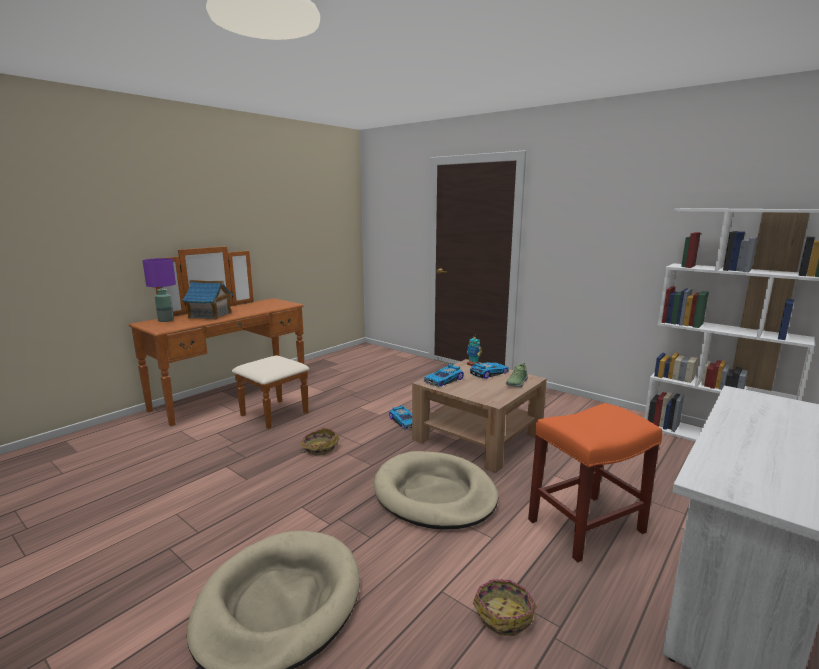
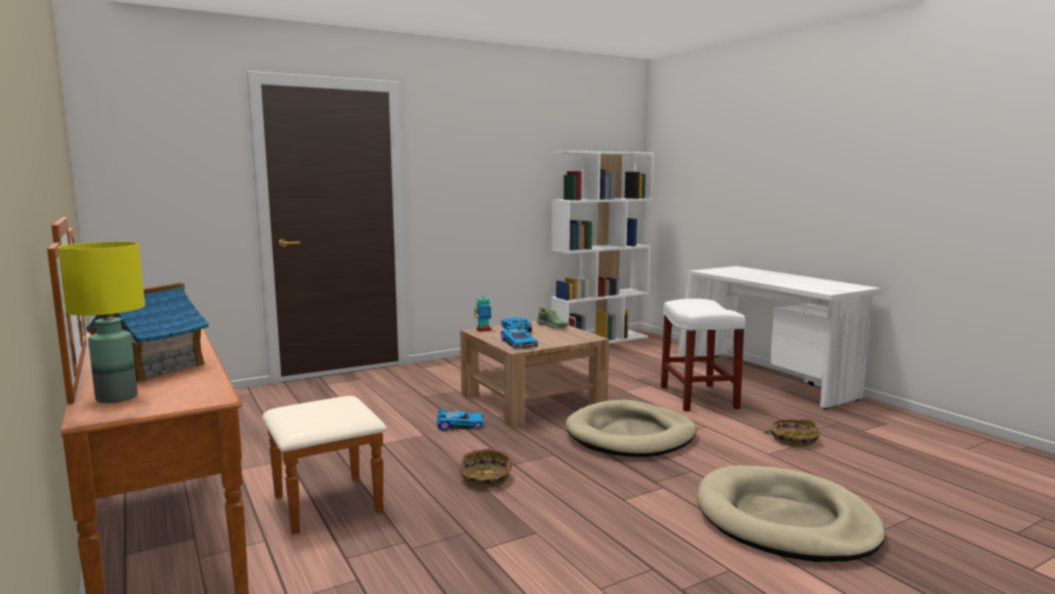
camera: 70 degrees left, 5 degrees down
purple table lamp [142,258,176,322] -> yellow table lamp [58,242,145,403]
orange stool [528,403,662,562] -> white stool [661,299,746,411]

